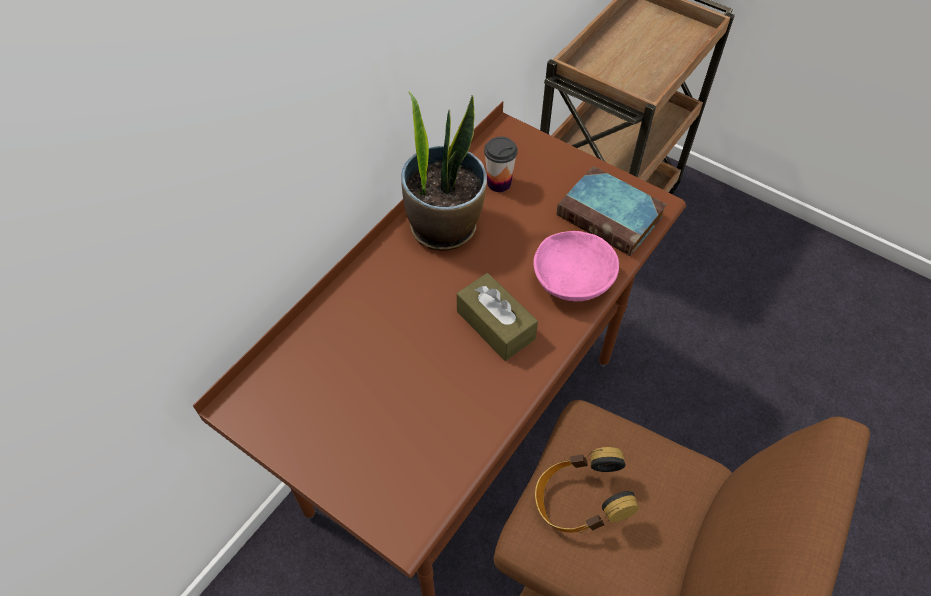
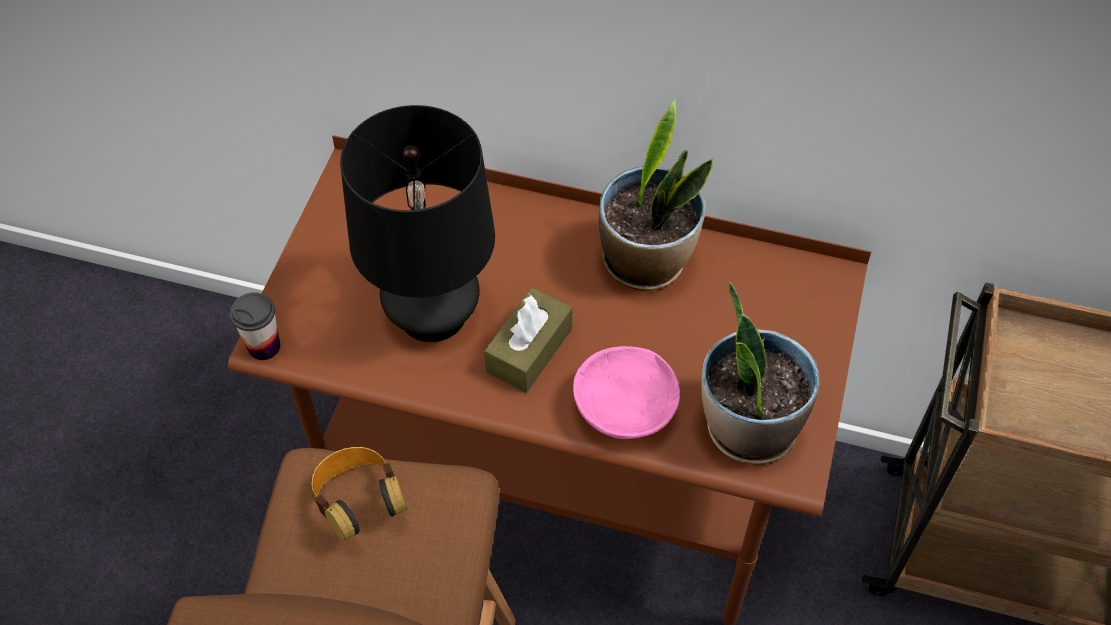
camera: 70 degrees right, 0 degrees up
cup [484,136,518,192] -> cup moved to [230,292,280,360]
book [557,166,667,256] -> potted plant [701,282,820,465]
none -> black table lamp [340,105,495,342]

